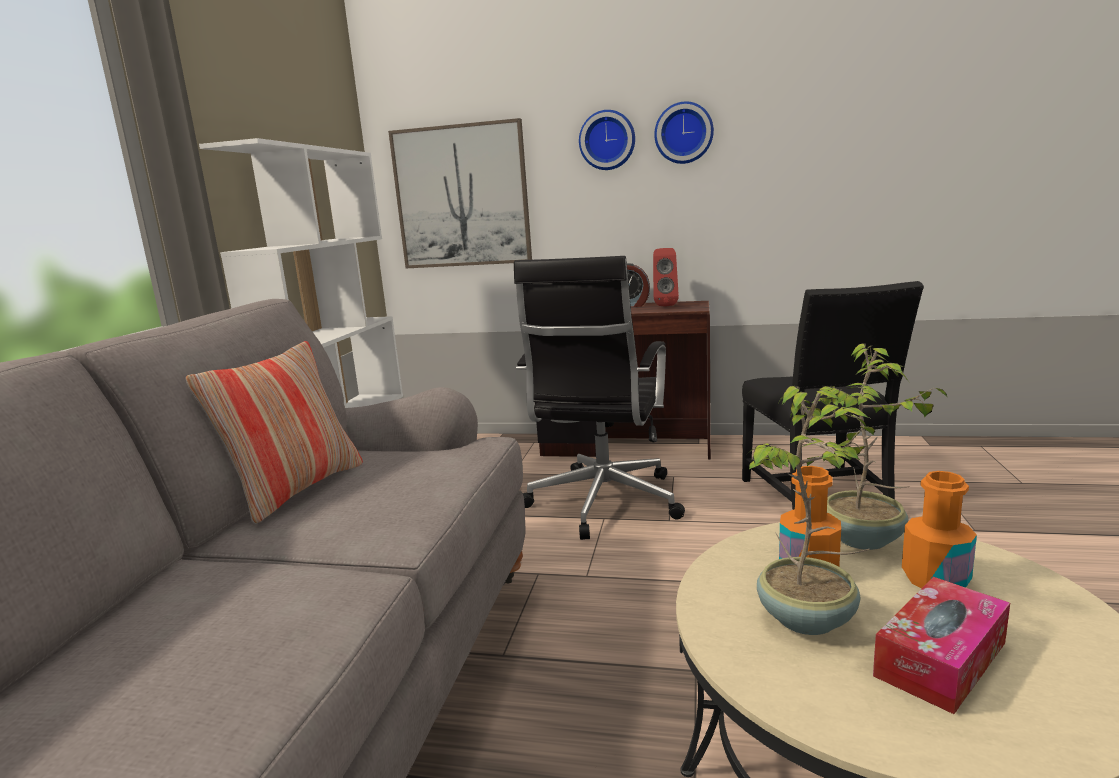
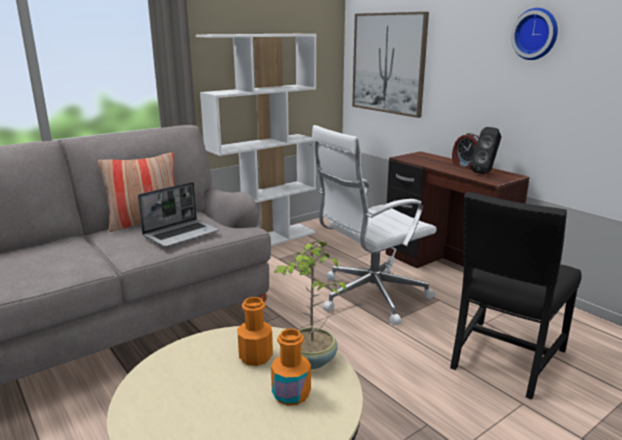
camera: 40 degrees right, 5 degrees up
black office chair [514,256,685,540] -> white office chair [311,125,437,325]
wall clock [579,110,635,170] -> none
red speaker [653,248,679,307] -> black speaker [470,127,501,174]
potted plant [747,386,875,635] -> none
tissue box [873,577,1010,714] -> none
none -> laptop [138,182,219,247]

